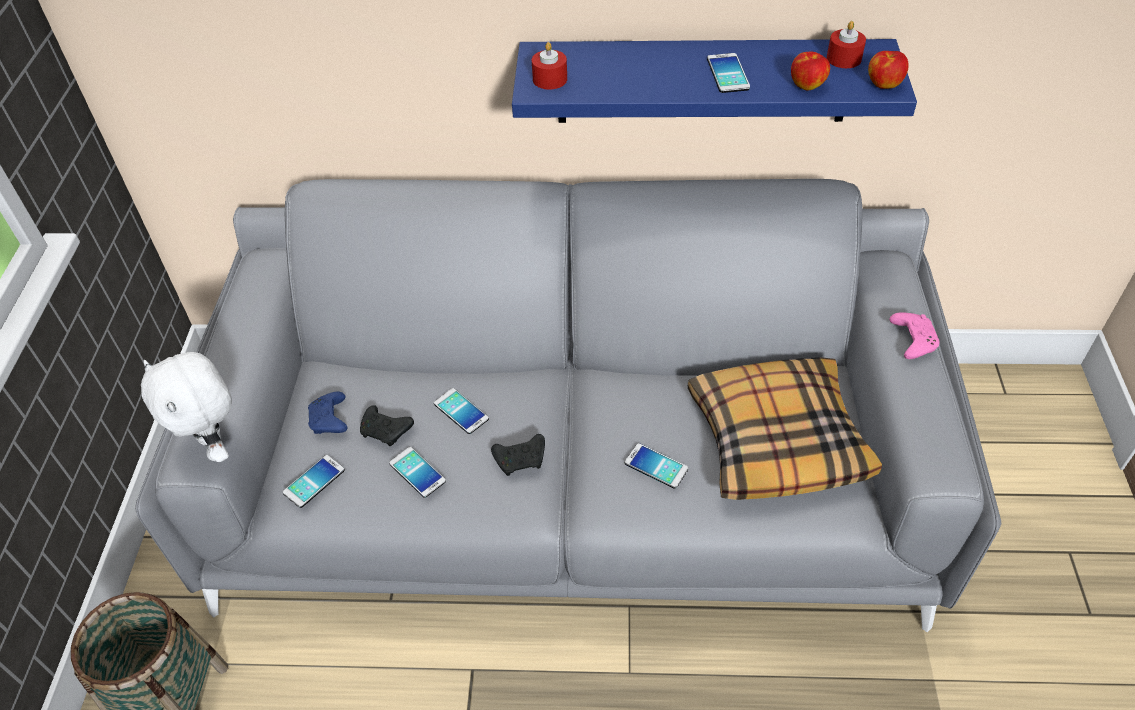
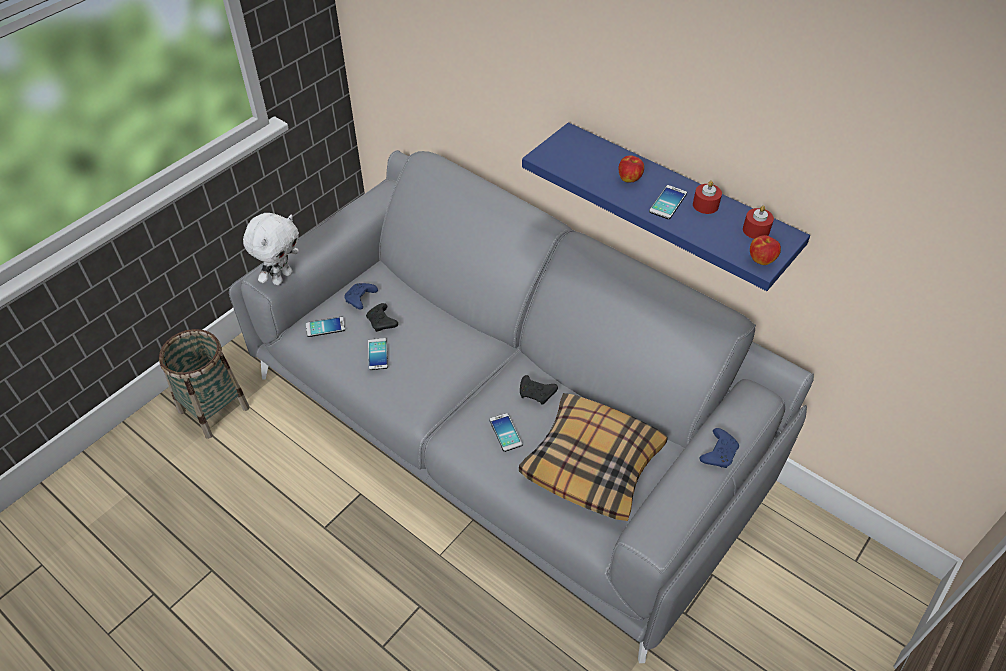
camera: 35 degrees right, 0 degrees up
white plush toy [141,352,232,462] -> white plush toy turned 150 degrees counterclockwise [243,213,299,285]
phone [434,388,489,434] -> none
black game controller [491,434,545,476] -> black game controller moved to [520,375,558,405]
red candle [532,42,567,90] -> red candle moved to [693,181,722,214]
apple [791,52,830,91] -> apple moved to [619,155,644,182]
pink game controller [889,312,940,359] -> blue game controller [699,428,739,468]

